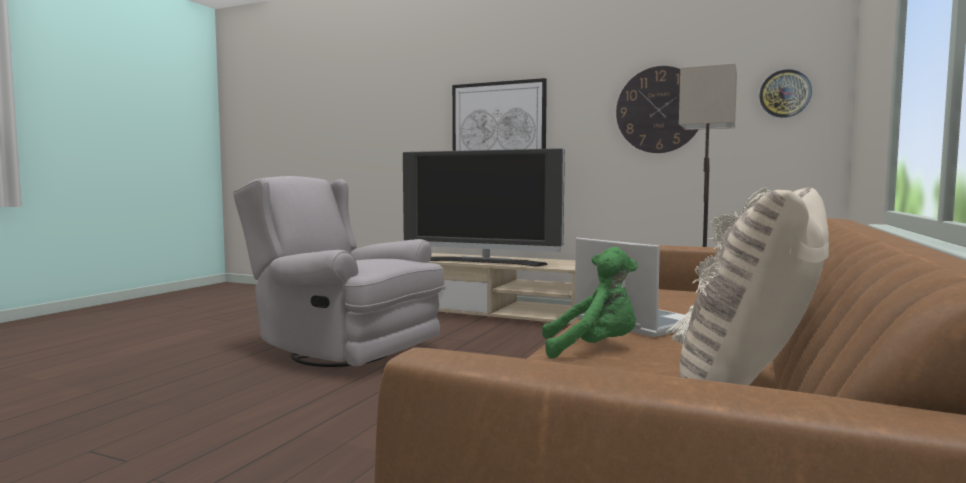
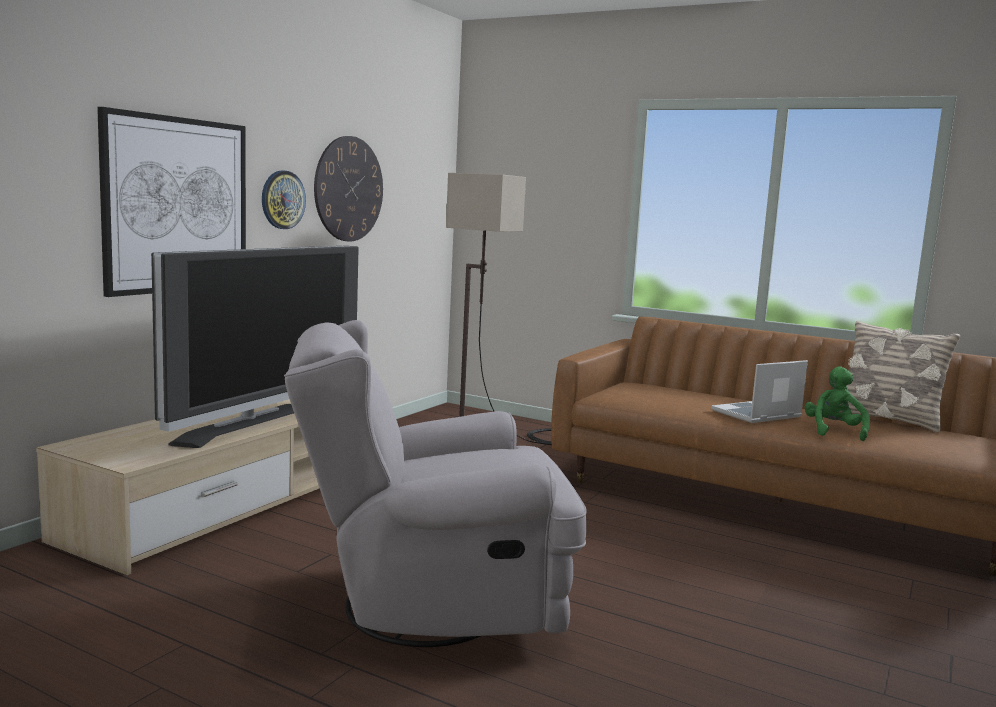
camera: 85 degrees left, 5 degrees up
grey armchair [233,176,445,367] -> grey armchair turned 45 degrees clockwise [284,320,587,647]
wall clock [759,69,812,118] -> wall clock moved to [262,171,306,229]

